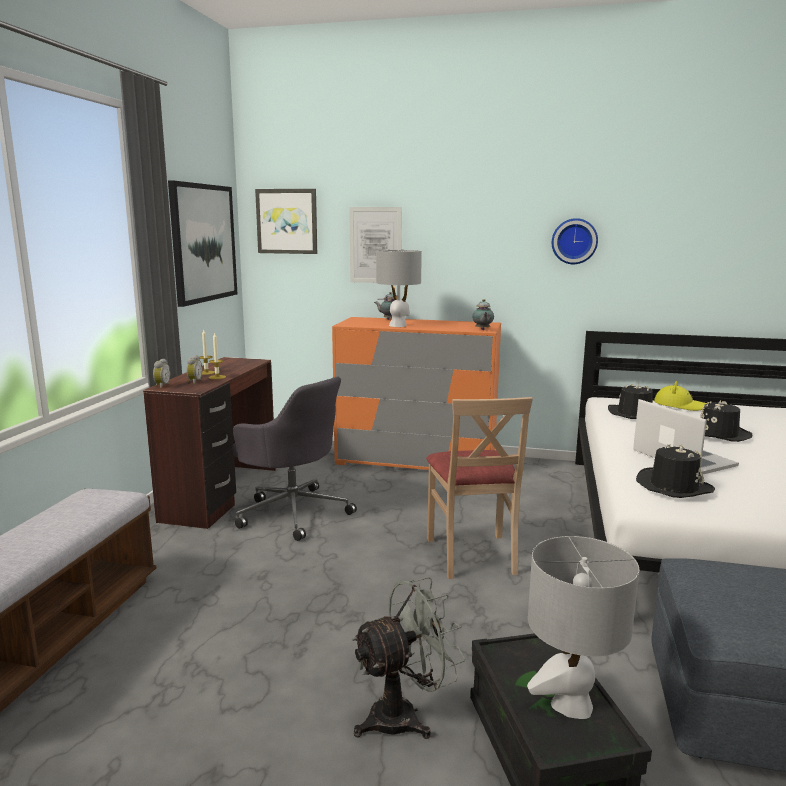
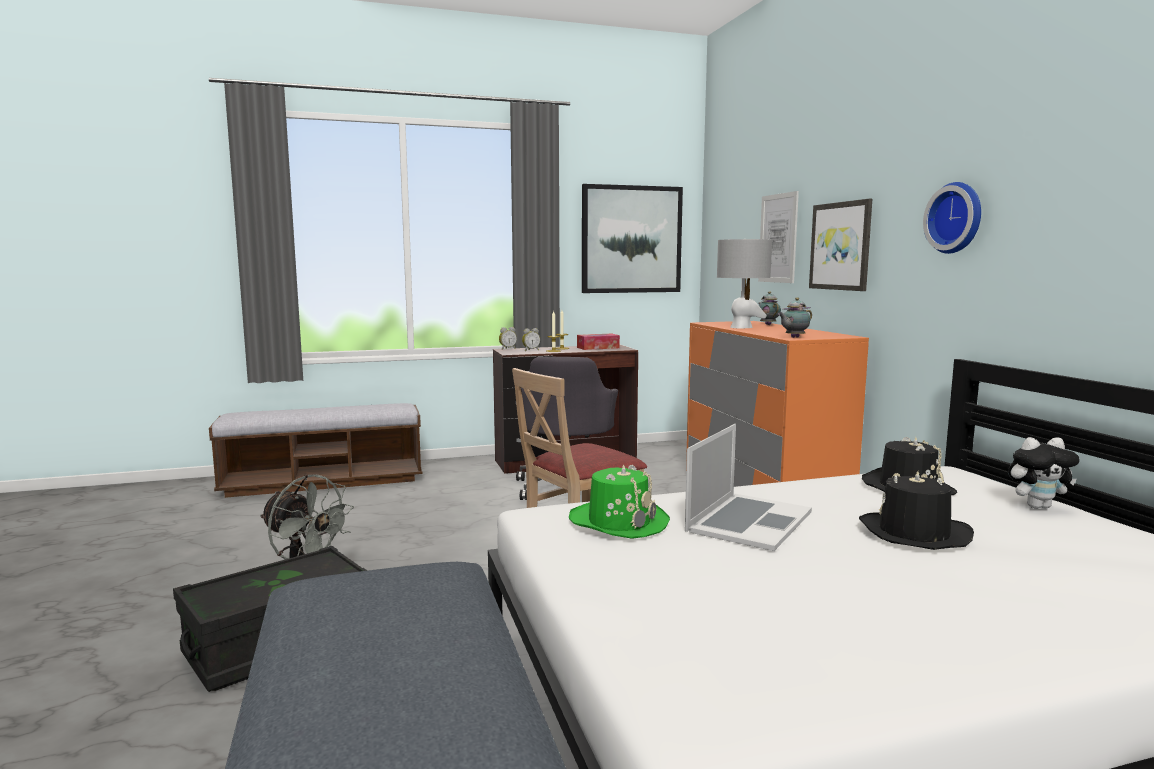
camera: 60 degrees right, 5 degrees down
picture [255,189,317,254] -> picture moved to [809,199,872,291]
grey table lamp [527,536,639,719] -> none
black hat [636,444,715,498] -> green hat [569,464,670,539]
yellow hat [654,381,707,411] -> plush toy [1008,437,1080,509]
none -> tissue box [577,333,620,350]

